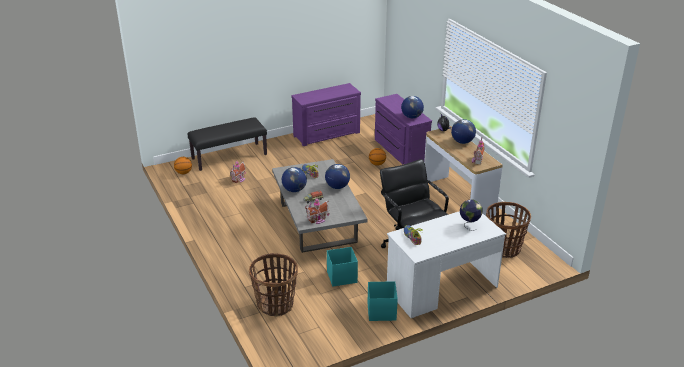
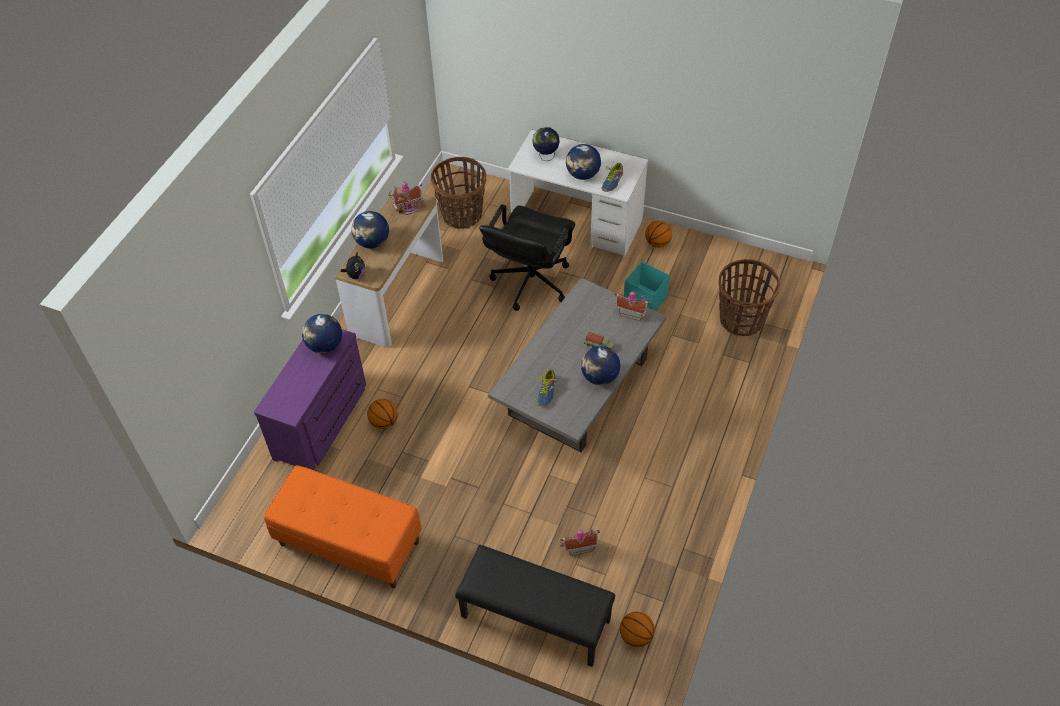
camera: 130 degrees left, 20 degrees up
purple dresser [291,83,361,146] -> orange bench [264,465,422,588]
globe [325,164,350,189] -> globe moved to [566,144,601,180]
turquoise storage box [367,281,398,321] -> basketball [645,221,672,248]

